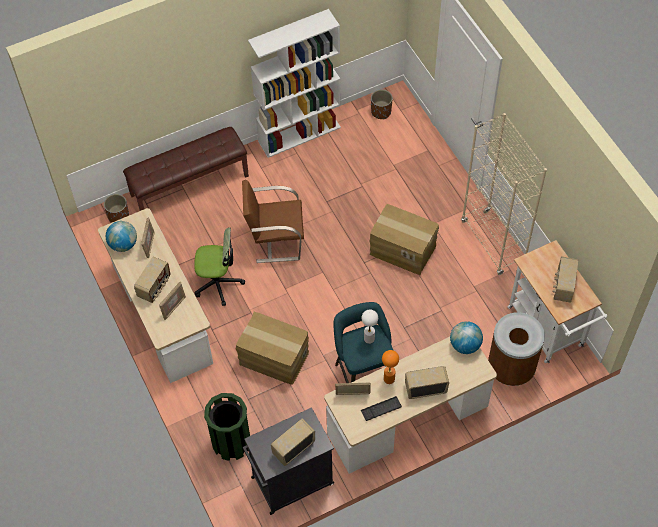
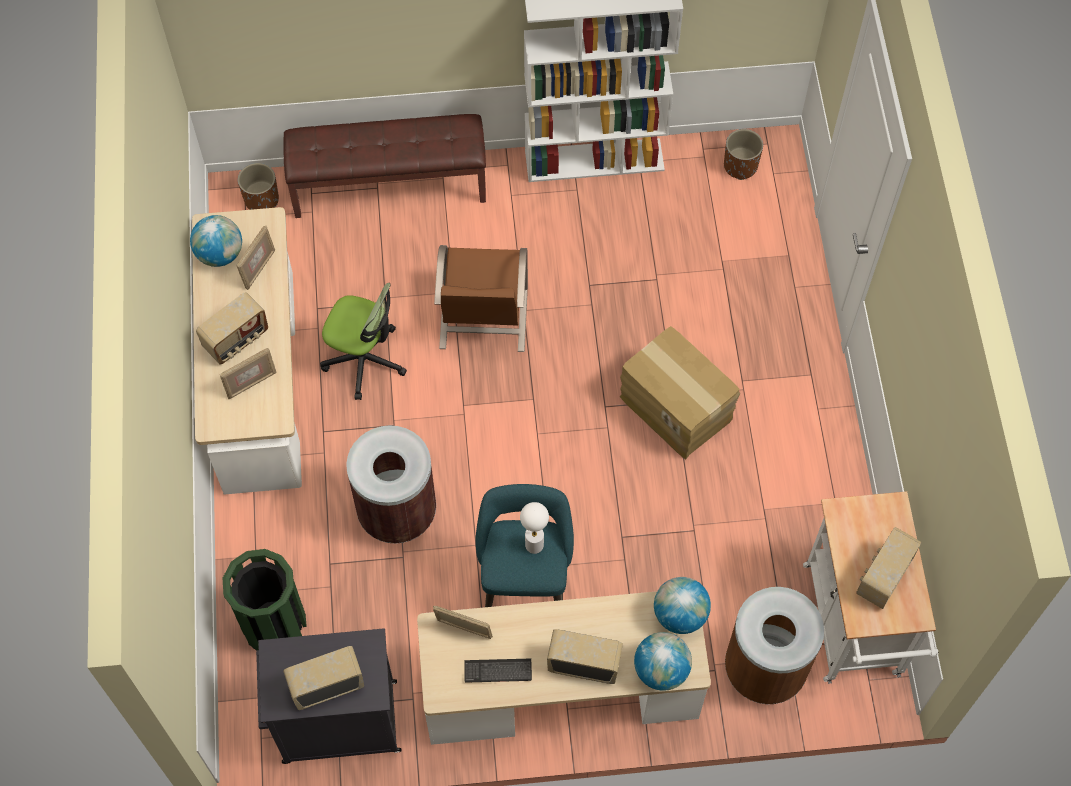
camera: 20 degrees right, 5 degrees up
cardboard box [236,312,309,385] -> brown trash can [346,425,436,544]
brown chair [242,180,304,263] -> brown chair turned 105 degrees counterclockwise [434,245,528,352]
orange table lamp [382,350,399,384] -> none
beige bookcase [461,113,547,275] -> none
none -> globe [634,632,692,691]

